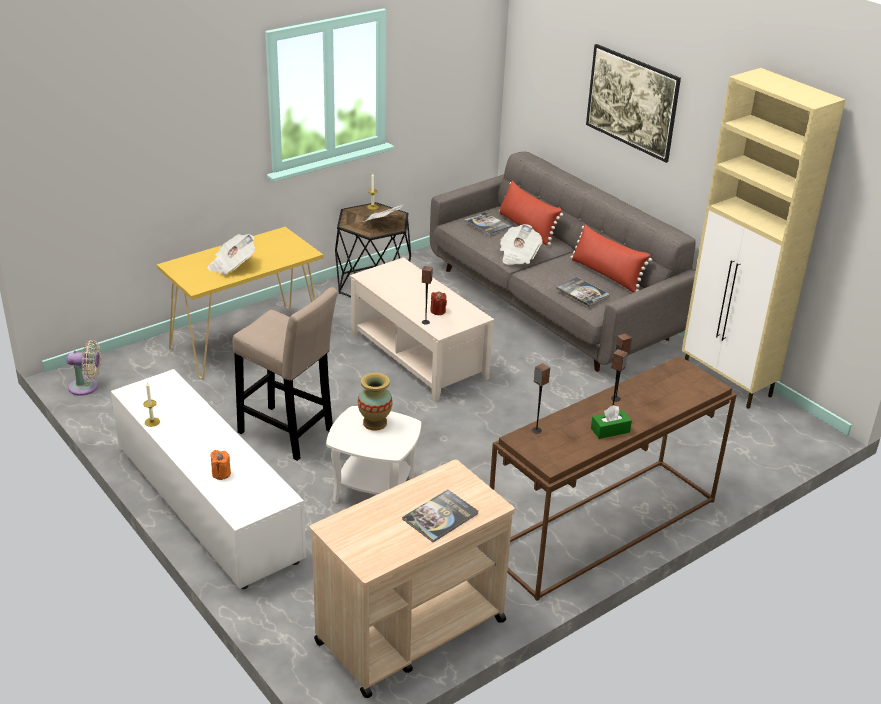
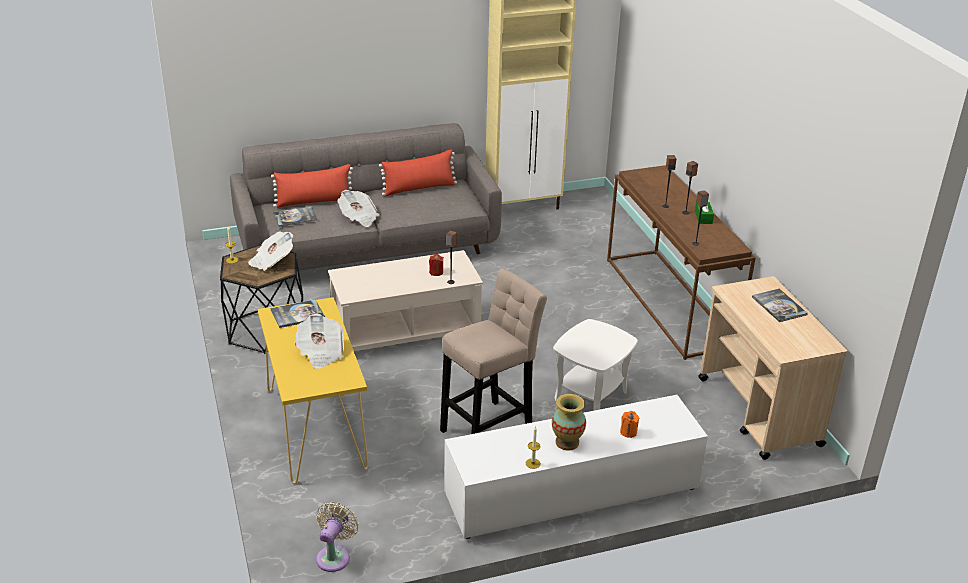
camera: 70 degrees left, 0 degrees up
vase [358,373,393,431] -> vase moved to [552,394,586,450]
book [556,277,610,306] -> book moved to [270,300,325,328]
picture [586,44,681,163] -> none

